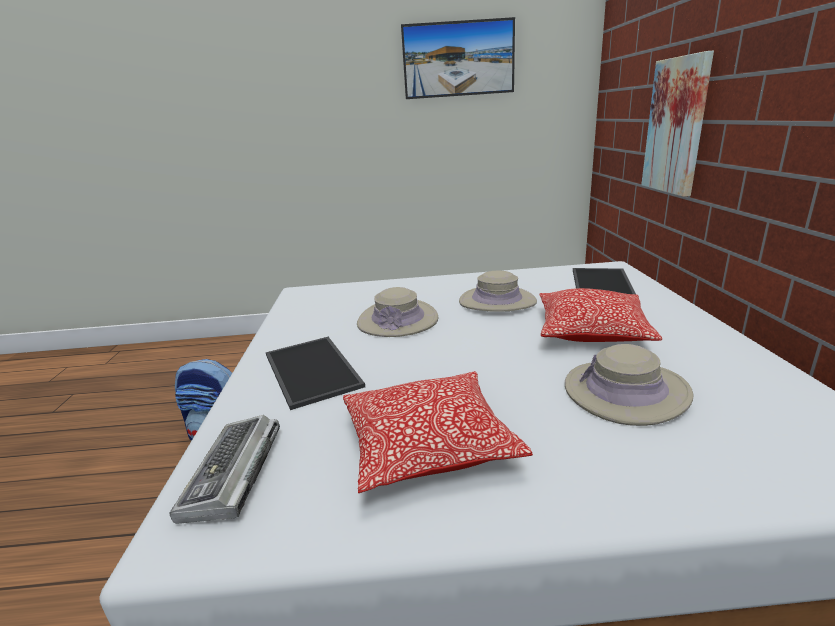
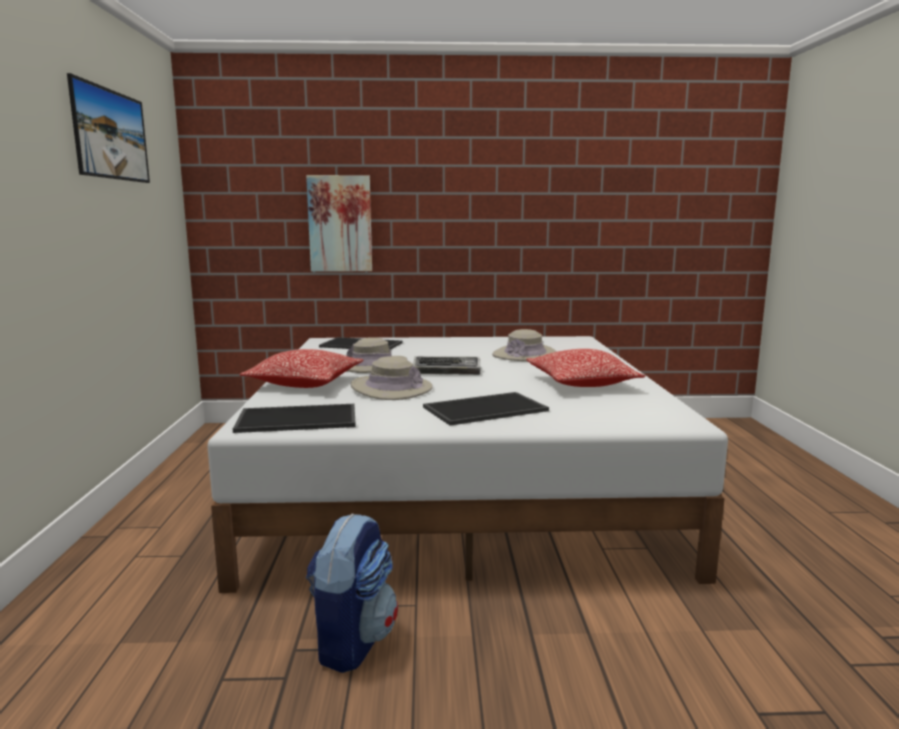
camera: 90 degrees left, 10 degrees down
keyboard [170,415,280,524] -> keyboard moved to [412,356,480,375]
pillow [539,288,662,342] -> pillow moved to [240,349,363,388]
none -> tray [233,404,356,433]

